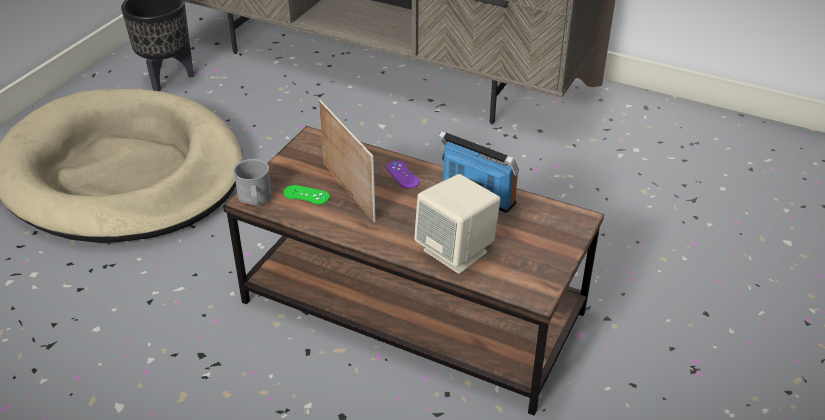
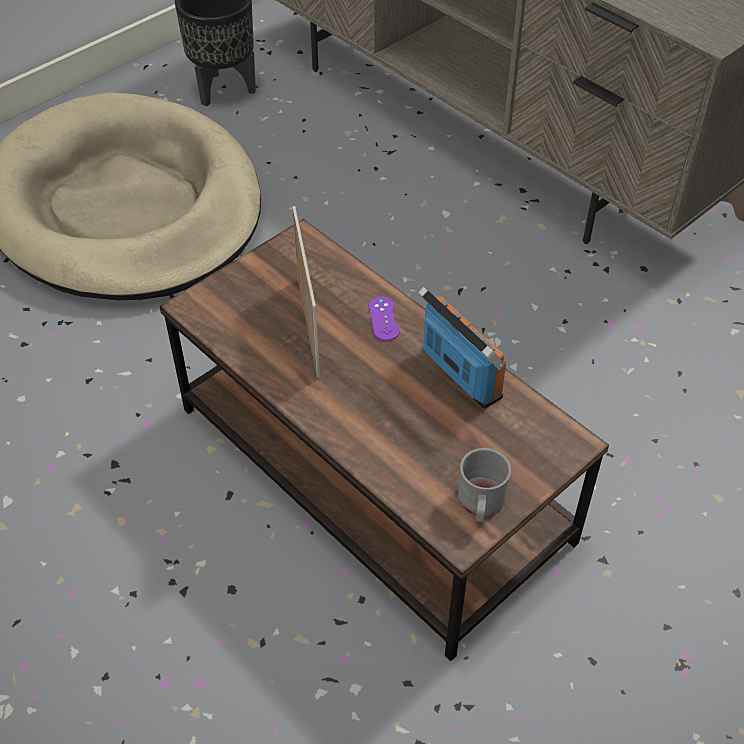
camera: 20 degrees right, 10 degrees up
grey mug [233,159,272,207] -> grey mug moved to [458,448,511,522]
green game controller [283,185,330,204] -> none
beige speaker [414,174,501,274] -> none

